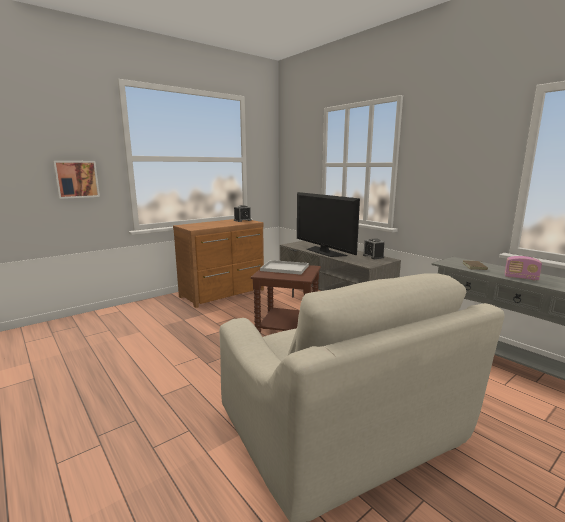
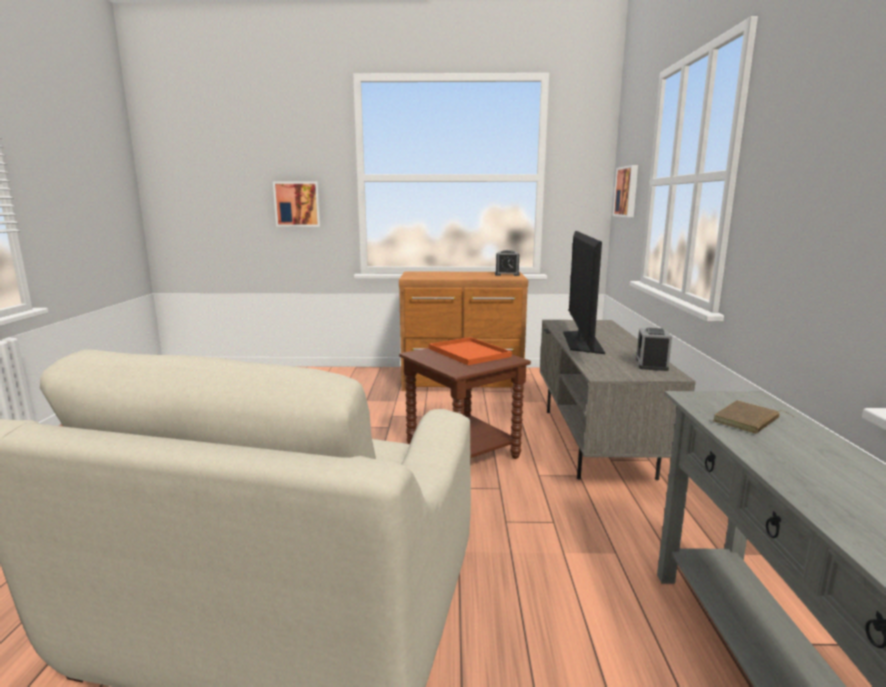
camera: 40 degrees right, 0 degrees up
white tray [260,260,309,275] -> orange tray [429,337,512,365]
radio [505,256,542,280] -> none
none -> picture [613,165,638,217]

